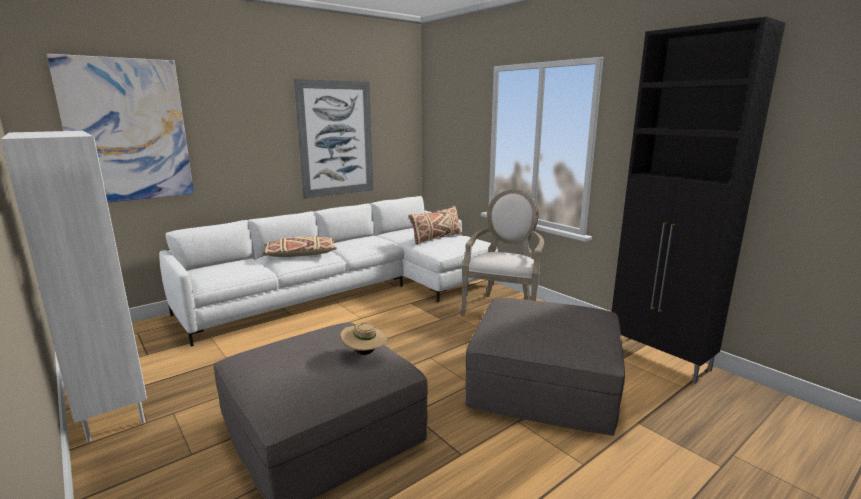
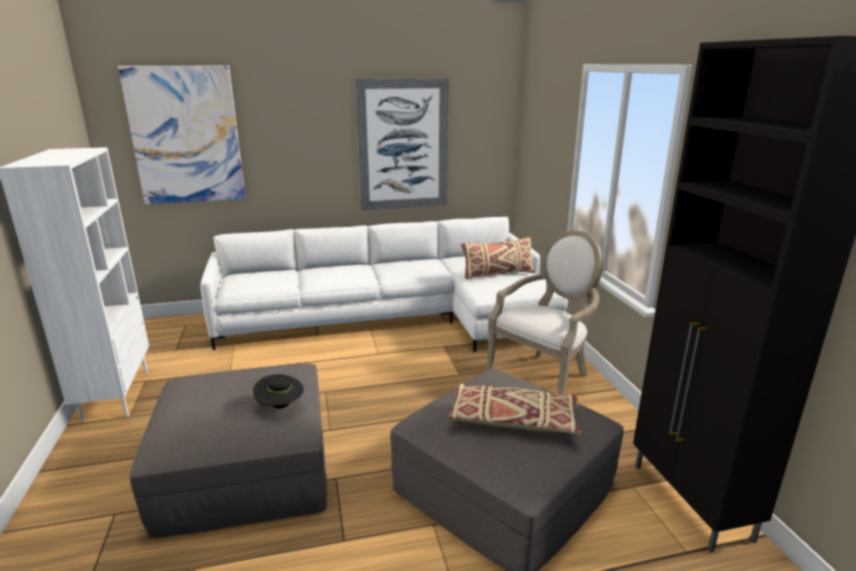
camera: 25 degrees right, 5 degrees up
beige pillow [263,236,337,257] -> beige pillow moved to [448,384,582,435]
beige hat [340,322,387,355] -> black hat [253,374,304,408]

